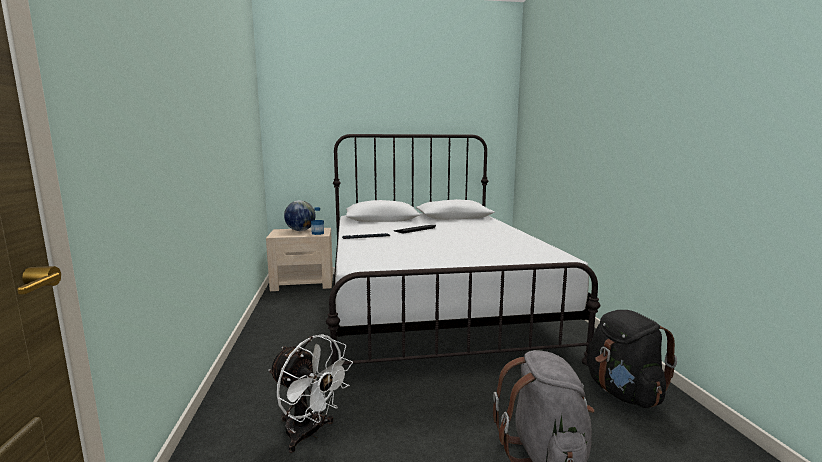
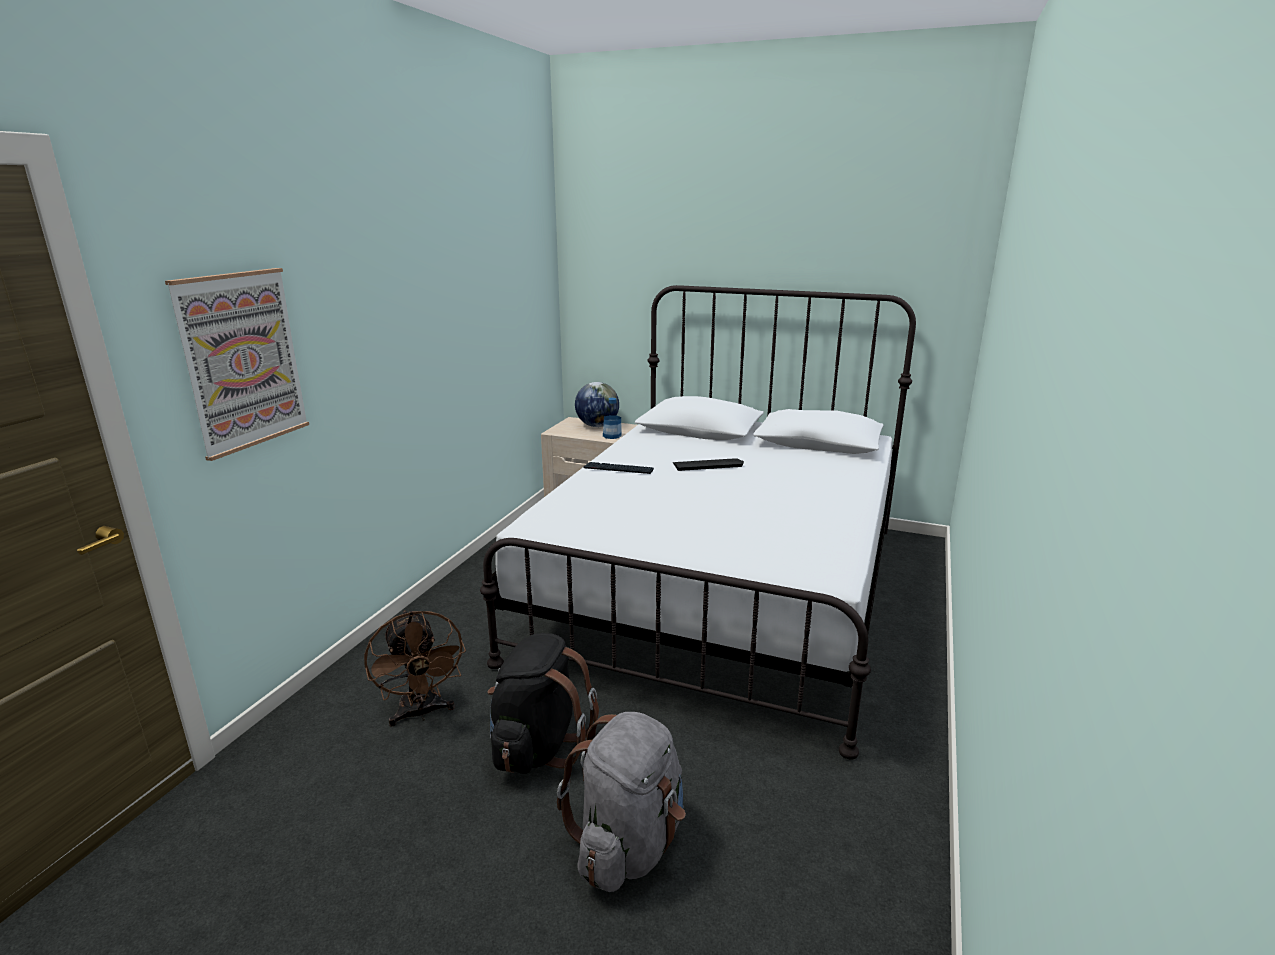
camera: 30 degrees right, 10 degrees up
white fan [268,334,353,453] -> brown fan [364,610,466,726]
black backpack [587,310,677,408] -> black backpack moved to [487,633,599,774]
none -> picture [165,268,309,461]

